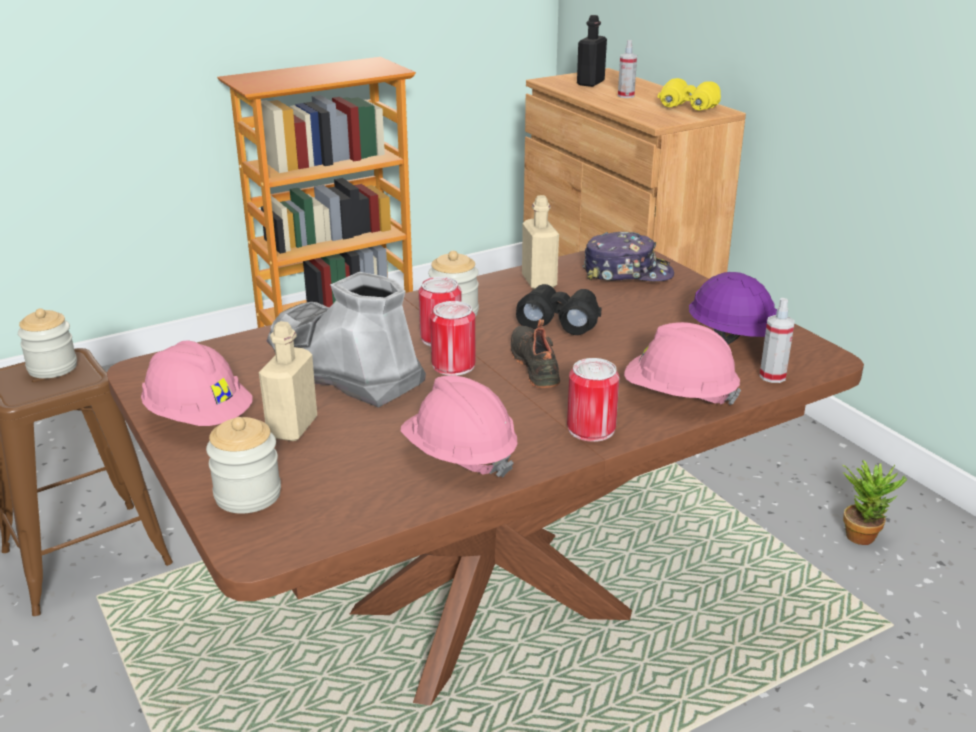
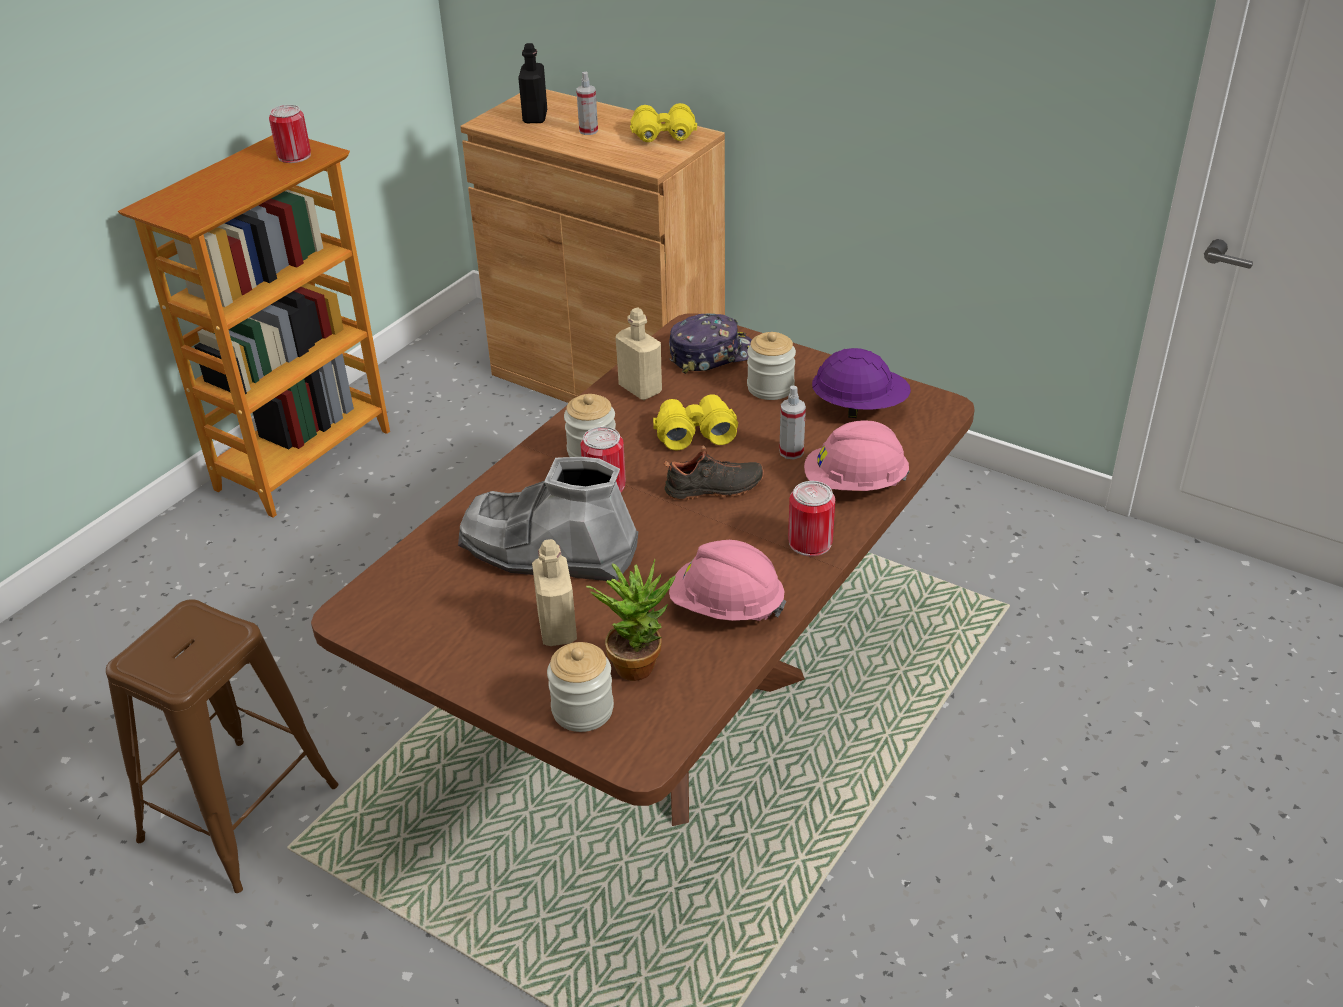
camera: 25 degrees left, 10 degrees up
jar [18,308,77,378] -> jar moved to [747,332,796,400]
pink hard hat [141,340,253,426] -> none
can [430,301,476,376] -> can moved to [269,105,311,163]
black shoe [511,319,560,388] -> black shoe turned 120 degrees clockwise [664,446,764,500]
black binoculars [516,284,601,335] -> yellow binoculars [653,394,738,450]
spray bottle [759,298,795,383] -> spray bottle moved to [779,386,806,459]
potted plant [842,460,908,545] -> potted plant moved to [586,559,676,681]

